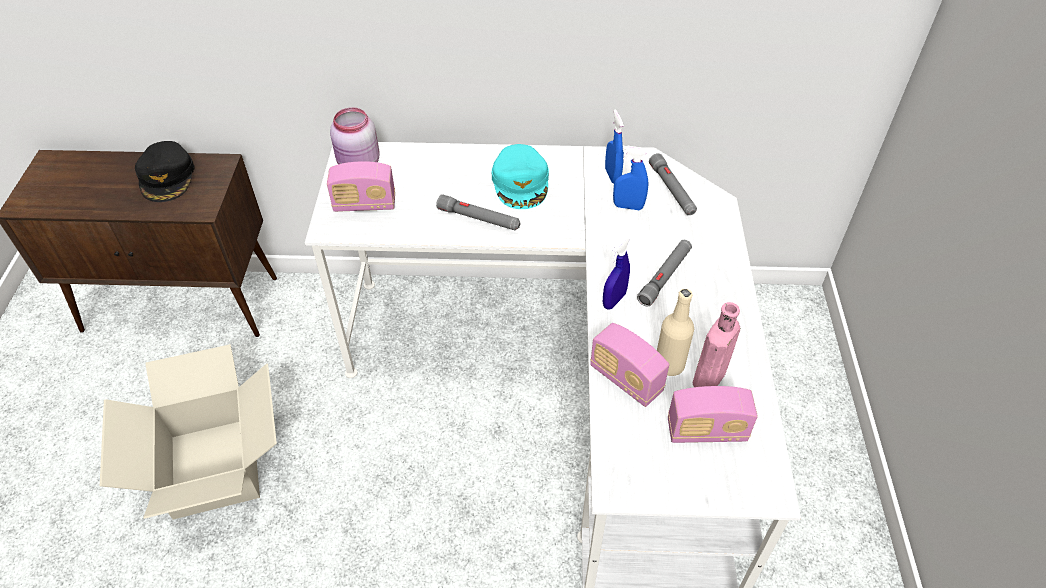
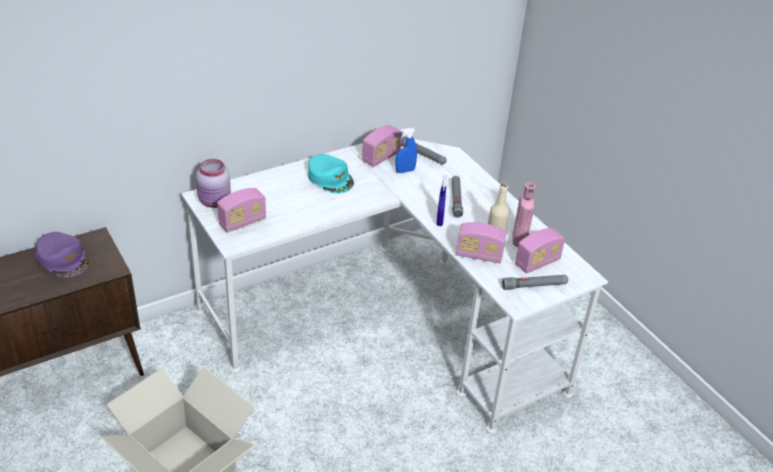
camera: 35 degrees left, 10 degrees down
black cap [135,141,195,202] -> purple cap [36,232,89,277]
grey flashlight [436,194,520,230] -> grey flashlight moved to [502,275,568,290]
blue spray bottle [605,109,624,183] -> radio [362,125,402,167]

